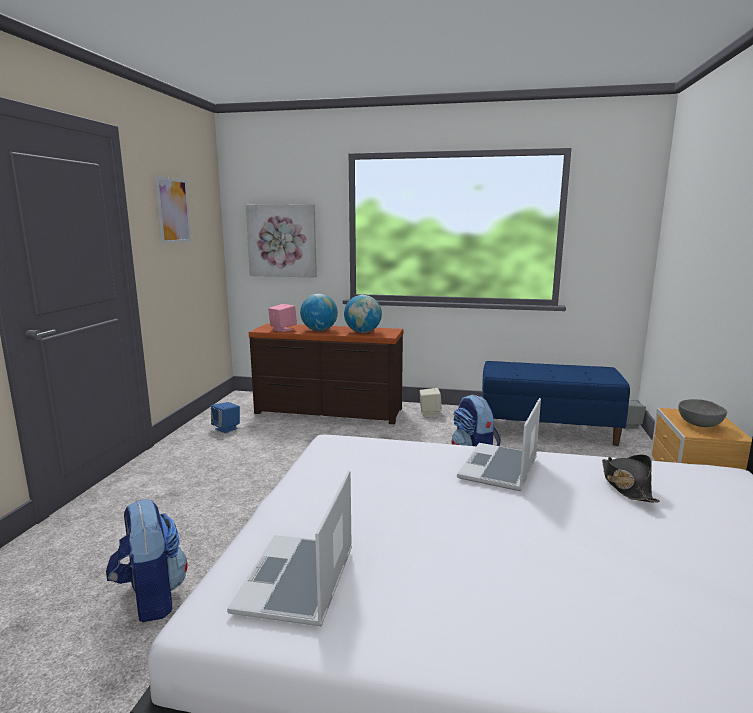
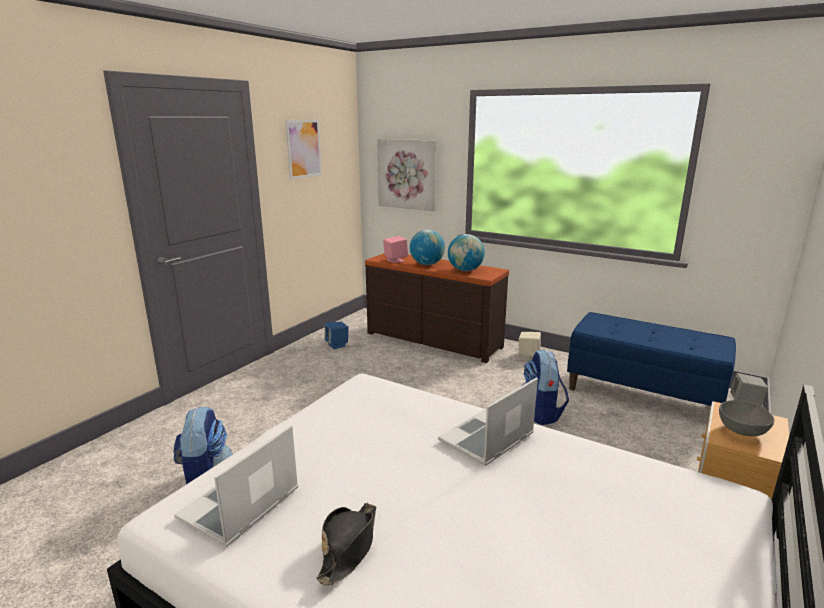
camera: 20 degrees right, 5 degrees up
black hat [602,455,660,503] -> black hat moved to [316,503,376,586]

